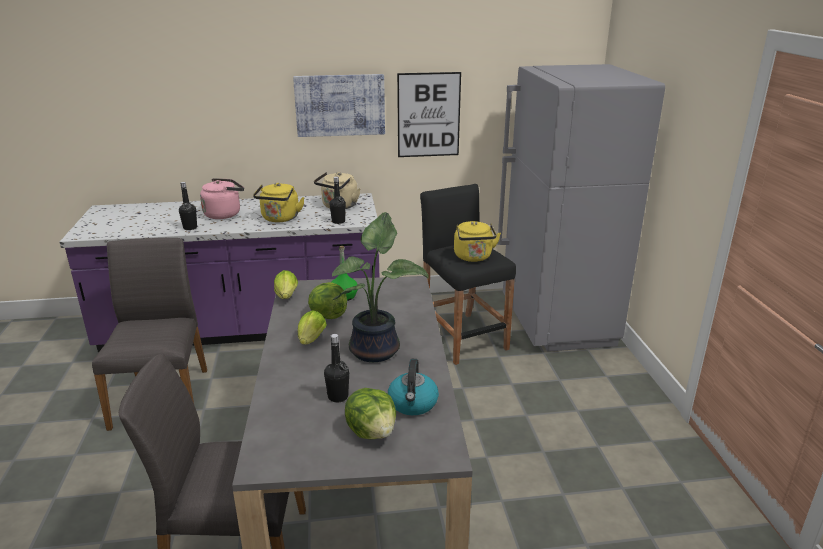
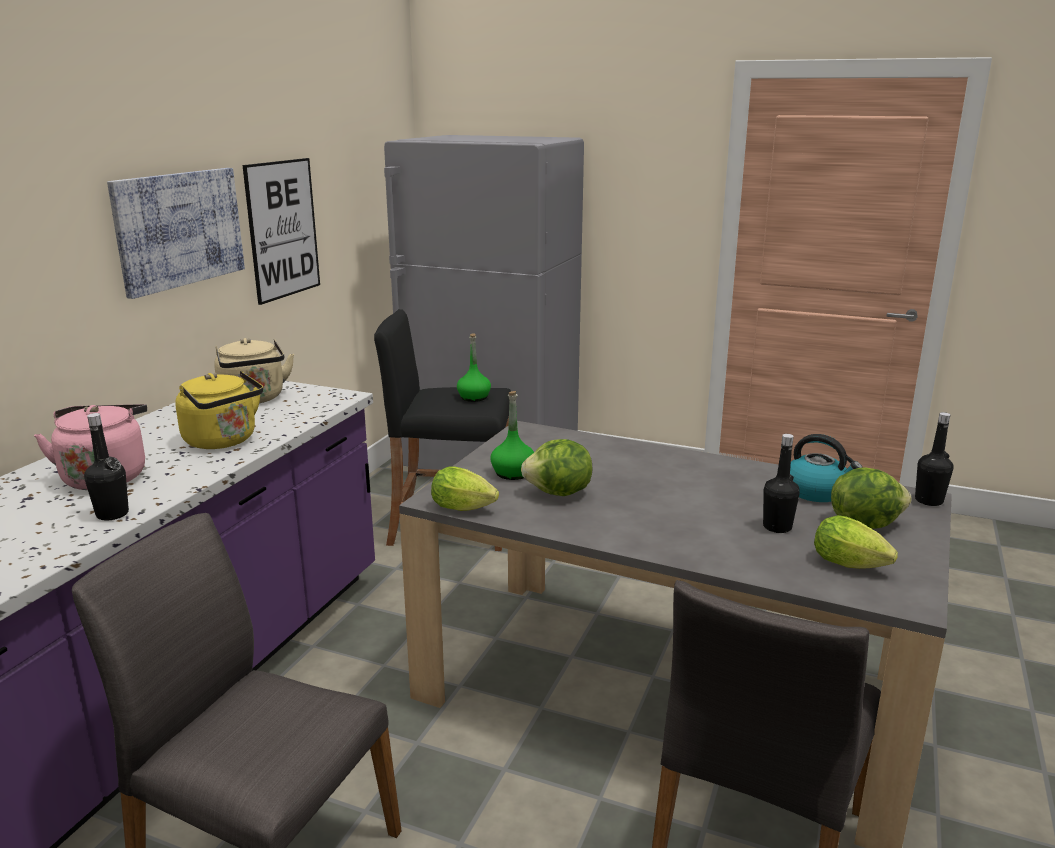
camera: 60 degrees left, 5 degrees down
lettuce [298,310,327,345] -> lettuce moved to [814,515,898,569]
black bottle [329,177,346,224] -> black bottle moved to [915,412,954,506]
potted plant [332,212,429,362] -> none
yellow kettle [454,221,501,262] -> green bottle [457,333,491,402]

